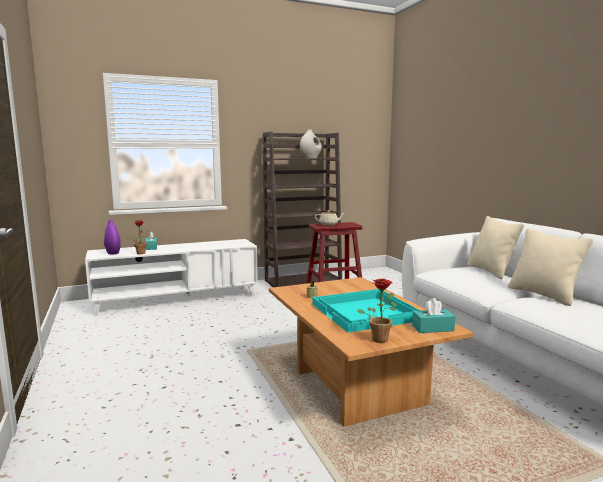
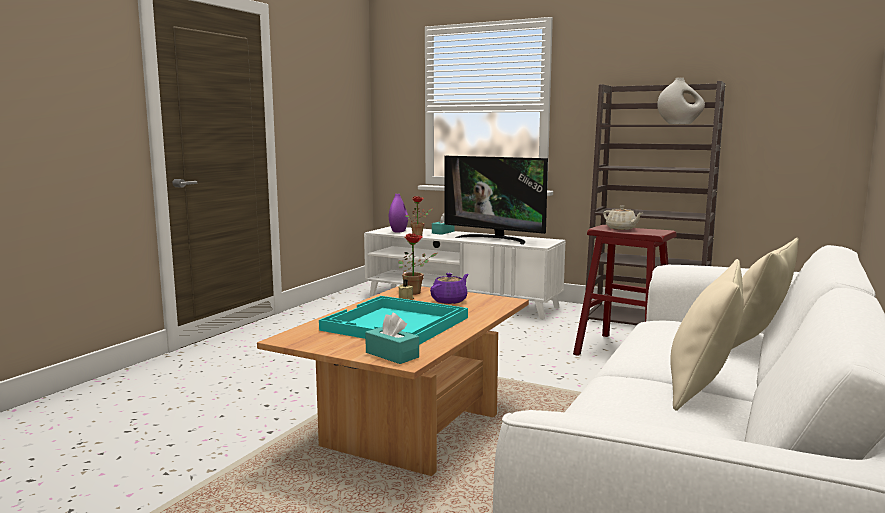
camera: 50 degrees right, 0 degrees up
potted plant [357,279,397,343] -> potted plant moved to [398,233,437,295]
none -> purple teapot [430,273,469,304]
none -> television [445,156,548,245]

